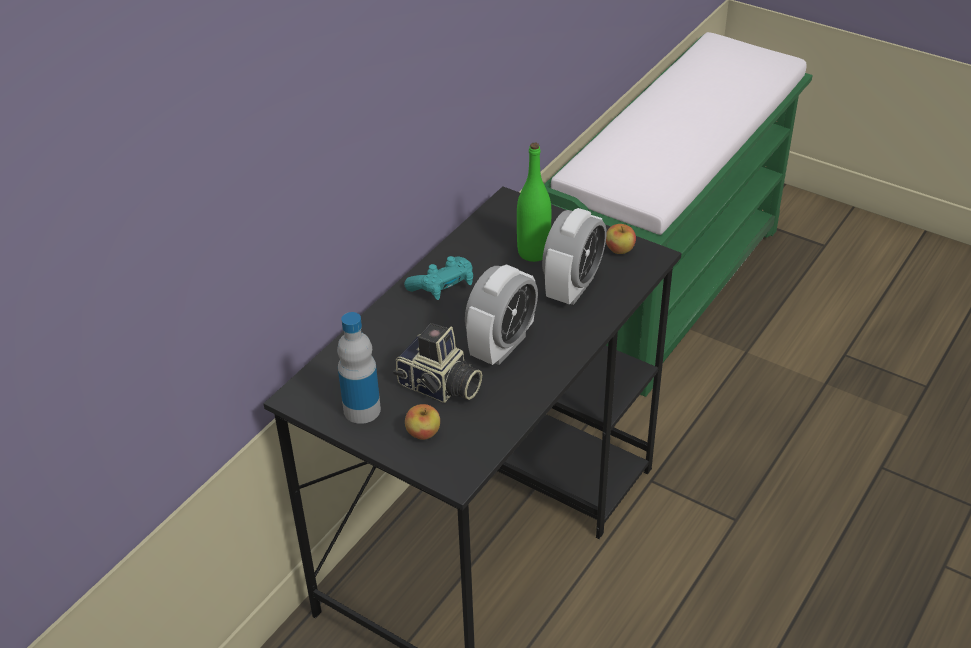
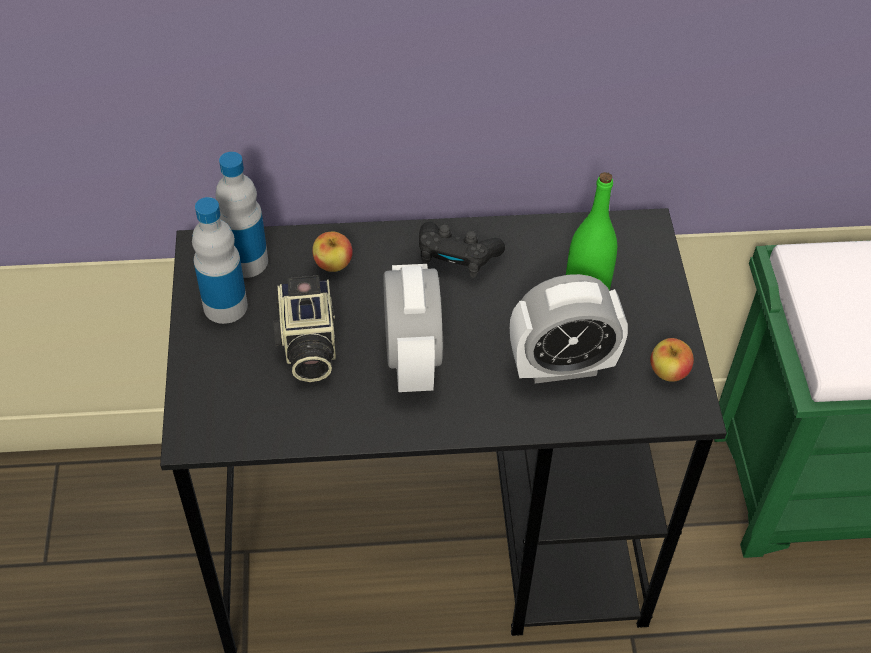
camera: 50 degrees right, 10 degrees up
turquoise game controller [404,256,473,300] -> black game controller [419,222,505,278]
apple [405,404,440,440] -> apple moved to [312,232,353,272]
alarm clock [465,264,538,365] -> alarm clock turned 90 degrees counterclockwise [383,264,443,392]
none -> bottle [216,152,268,278]

